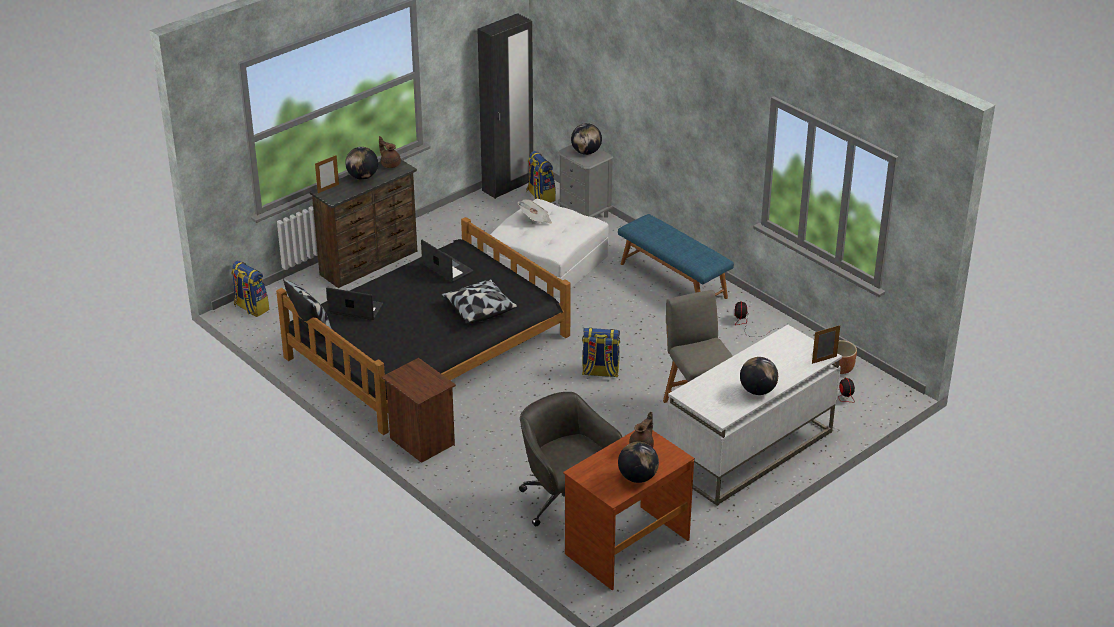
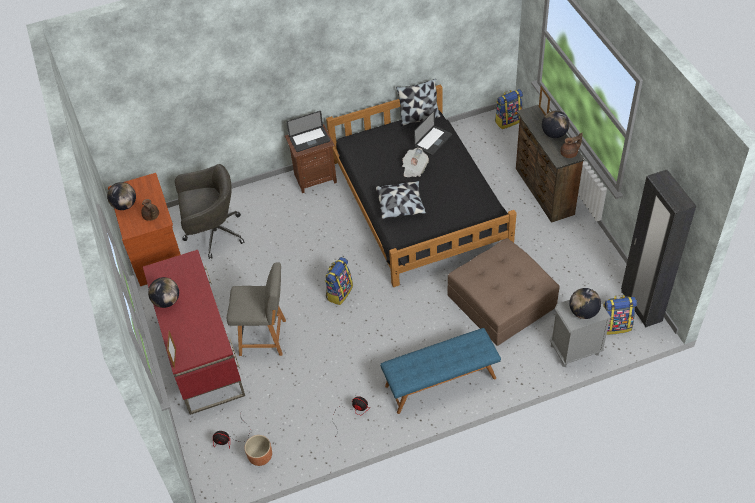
camera: 115 degrees right, 15 degrees up
laptop [421,239,473,282] -> laptop moved to [287,111,330,152]
white ottoman [487,199,608,298] -> brown ottoman [448,238,560,346]
newspaper [518,199,552,223] -> newspaper moved to [402,148,429,177]
white desk [666,325,842,506] -> red desk [143,250,245,415]

